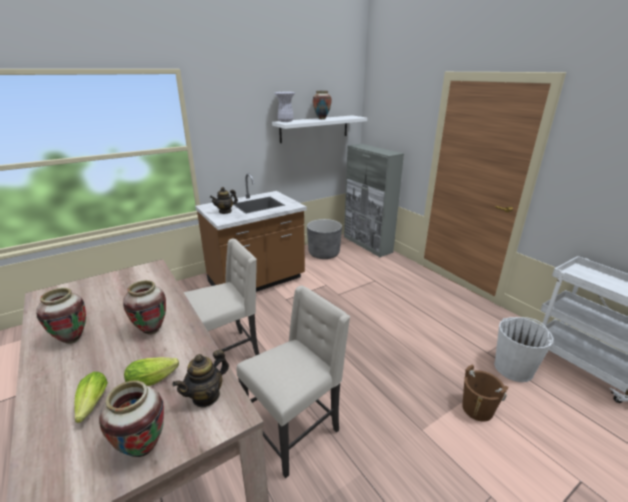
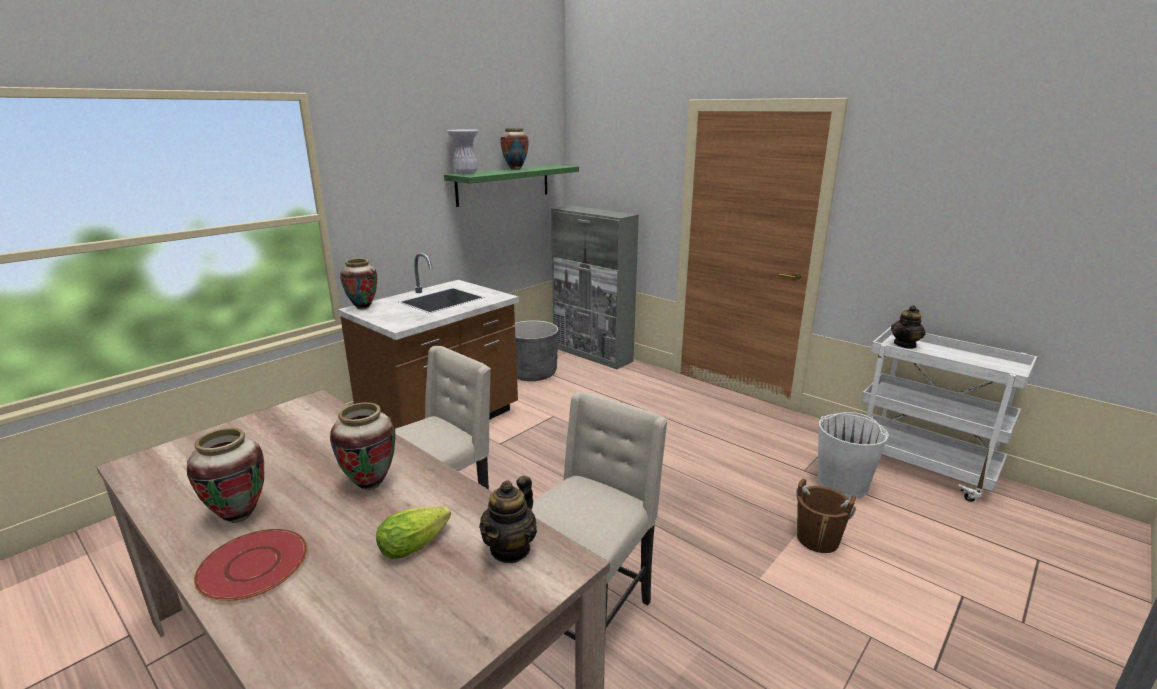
camera: 15 degrees left, 5 degrees down
lettuce [74,372,108,423] -> none
vase [99,380,164,457] -> vase moved to [340,259,377,309]
teapot [210,187,238,214] -> teapot moved to [891,305,926,349]
white shelf [272,115,367,143] -> green shelf [444,164,579,207]
none -> red plate [194,529,307,601]

